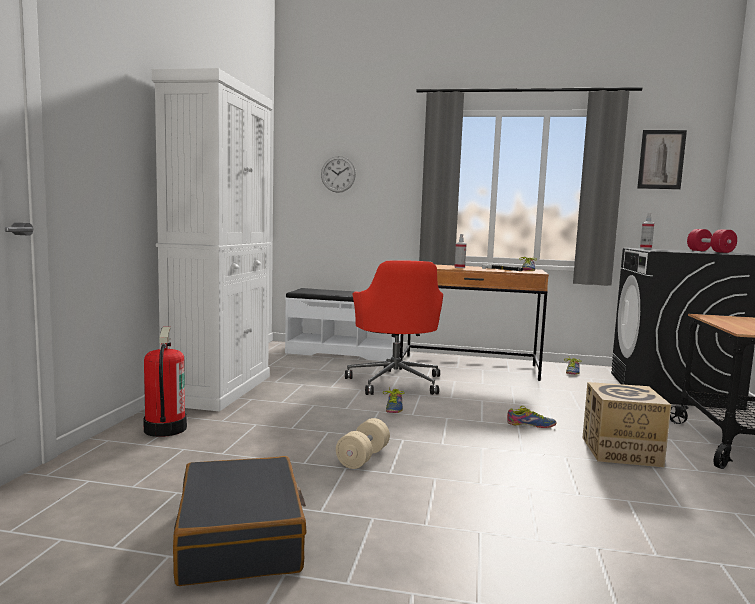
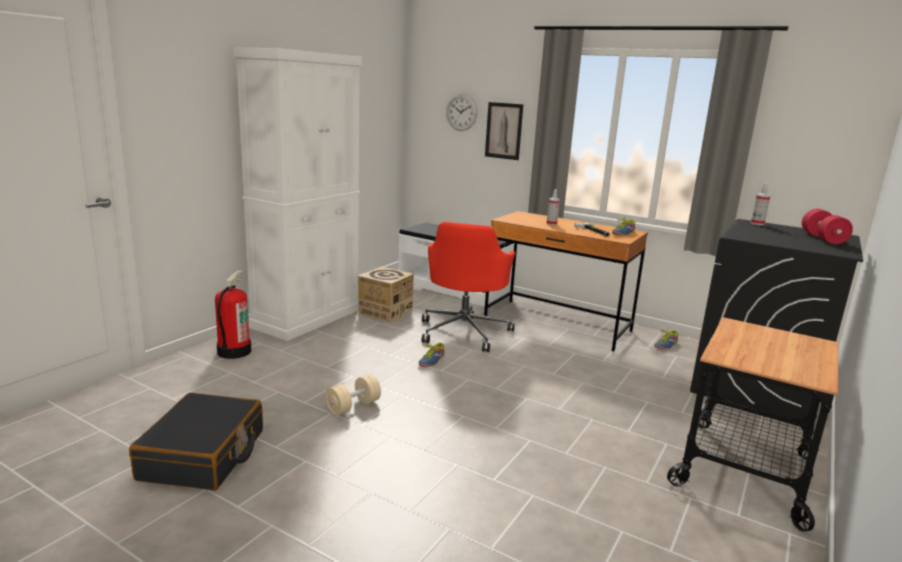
camera: 20 degrees right, 10 degrees up
shoe [507,406,556,428] -> none
cardboard box [583,382,671,467] -> cardboard box moved to [358,267,414,322]
picture [637,130,687,189] -> picture moved to [485,102,523,160]

